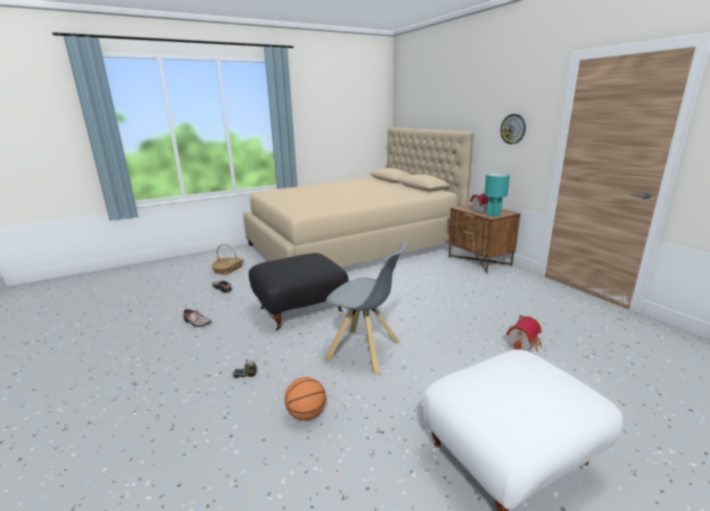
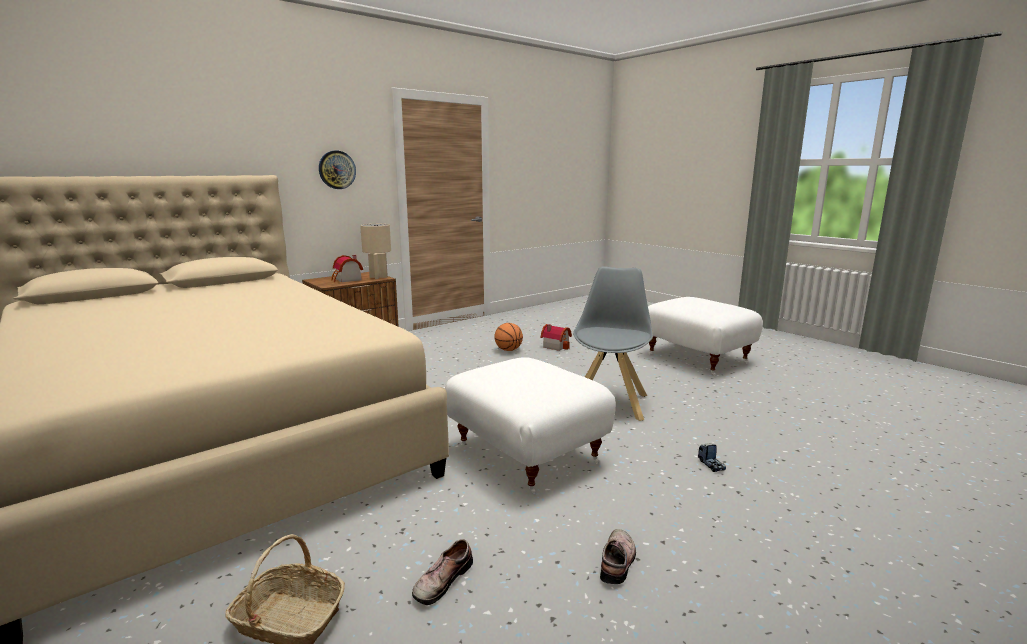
camera: 100 degrees left, 5 degrees down
black ottoman [249,253,349,330] -> white ottoman [445,357,616,494]
basketball [284,377,326,420] -> basketball moved to [494,323,523,351]
turquoise table lamp [484,173,510,217] -> beige table lamp [360,224,391,279]

